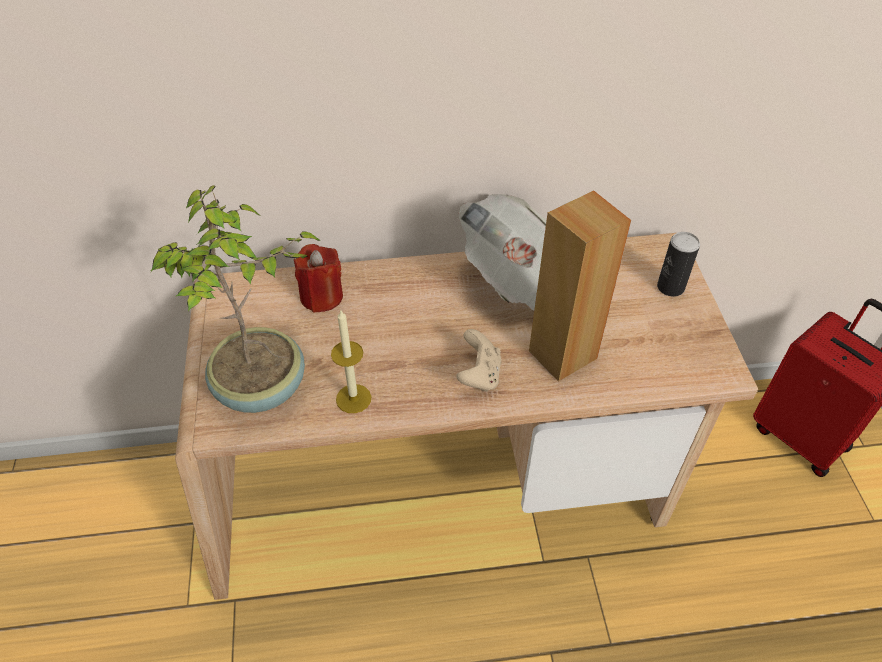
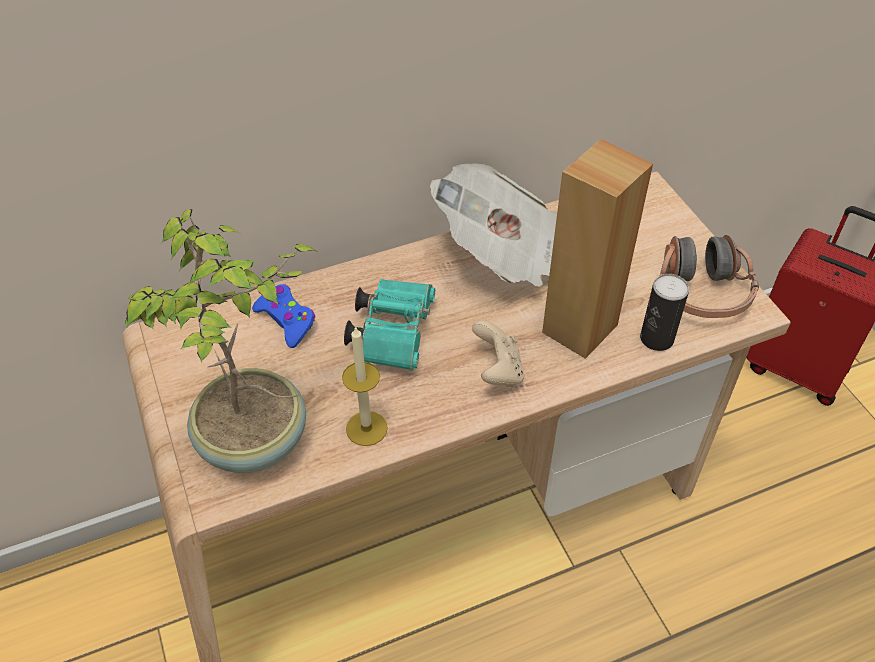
camera: 15 degrees left, 0 degrees up
red candle [294,244,343,313] -> blue game controller [252,284,315,348]
can [657,232,700,297] -> can moved to [640,274,689,351]
none -> turquoise binoculars [344,279,435,370]
none -> headphones [660,235,759,318]

